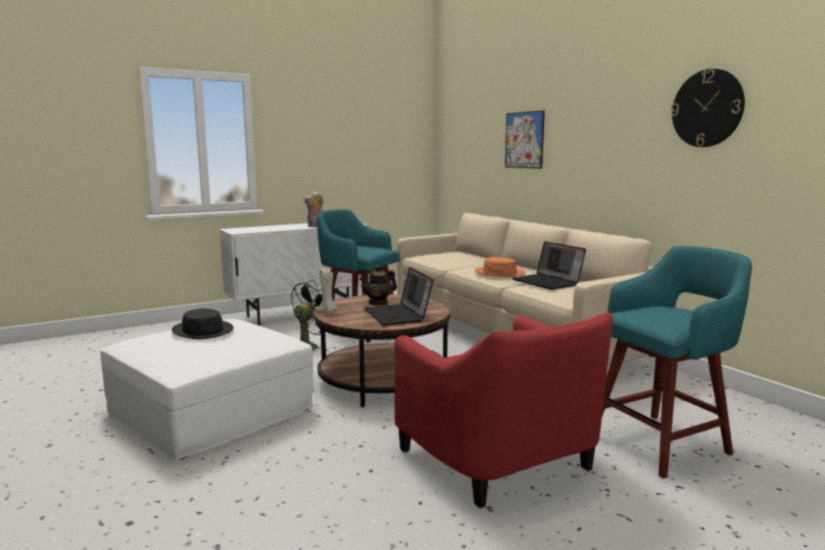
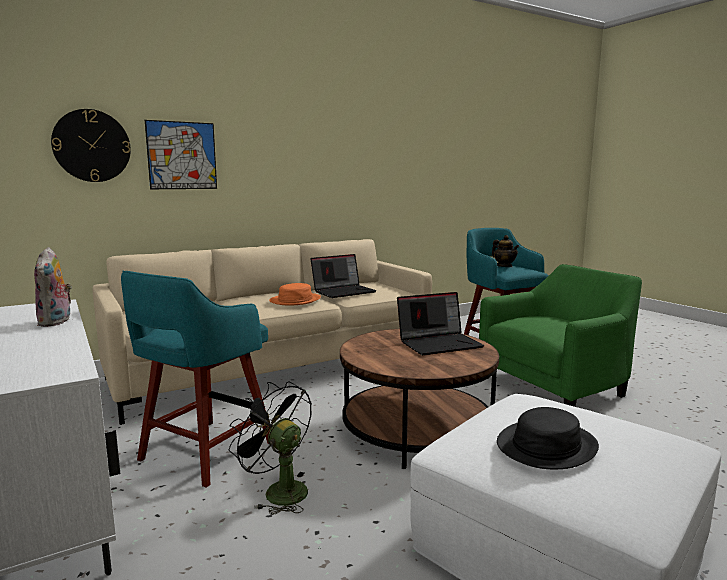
camera: 90 degrees left, 0 degrees up
beige candle [317,268,338,312] -> none
teapot [359,265,397,305] -> teapot moved to [492,235,519,267]
red armchair [394,312,613,508] -> green armchair [479,264,642,407]
wall clock [671,69,745,147] -> wall clock moved to [51,109,131,182]

